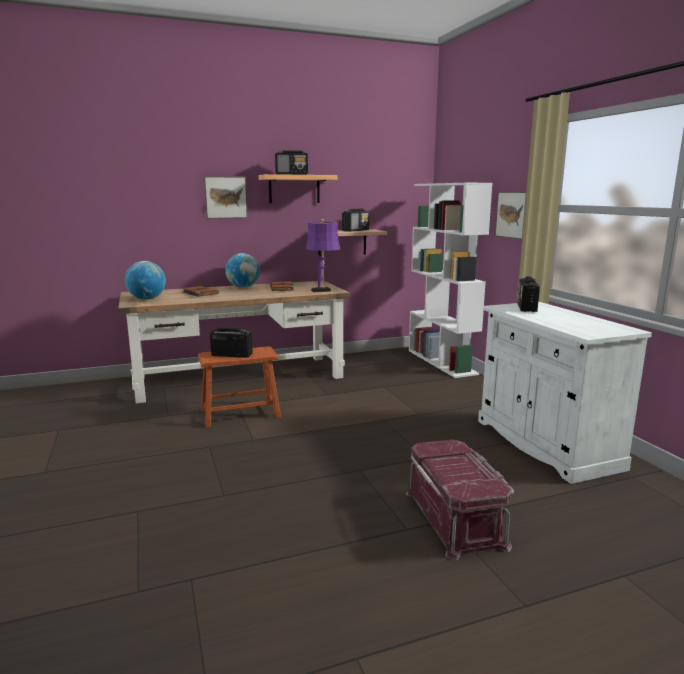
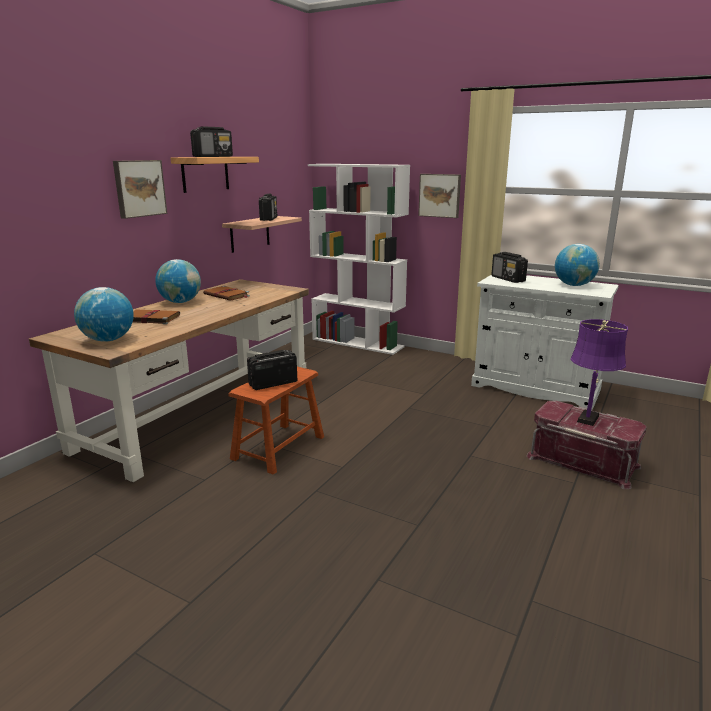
camera: 40 degrees left, 5 degrees up
purple table lamp [306,219,341,292] -> purple table lamp moved to [571,319,628,426]
none -> globe [555,244,600,286]

